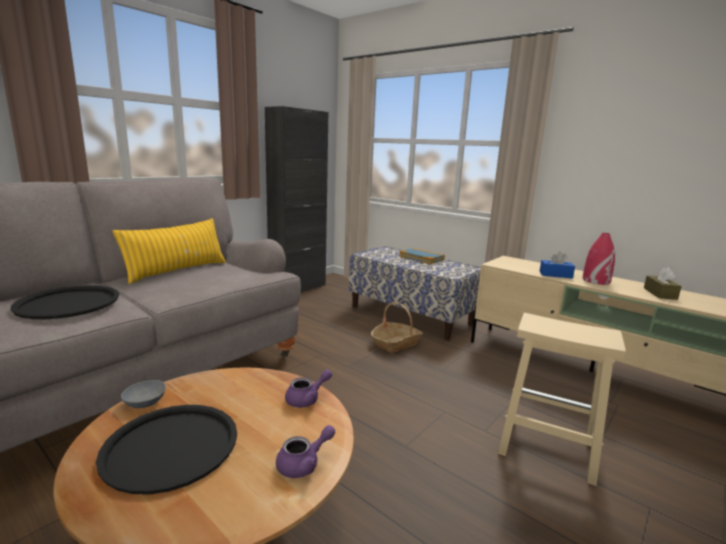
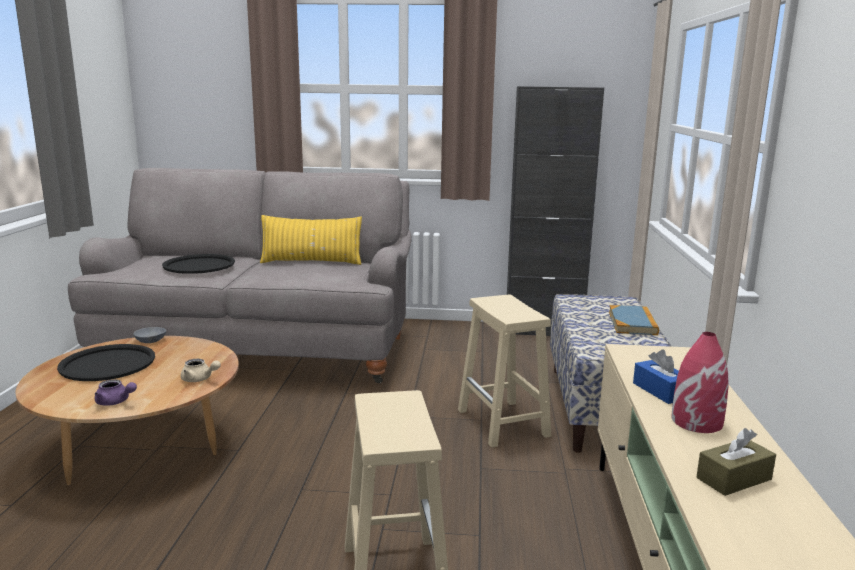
camera: 55 degrees right, 0 degrees up
purple teapot [285,369,332,408] -> beige teapot [181,359,221,382]
basket [371,302,423,353] -> beige stool [458,295,551,448]

